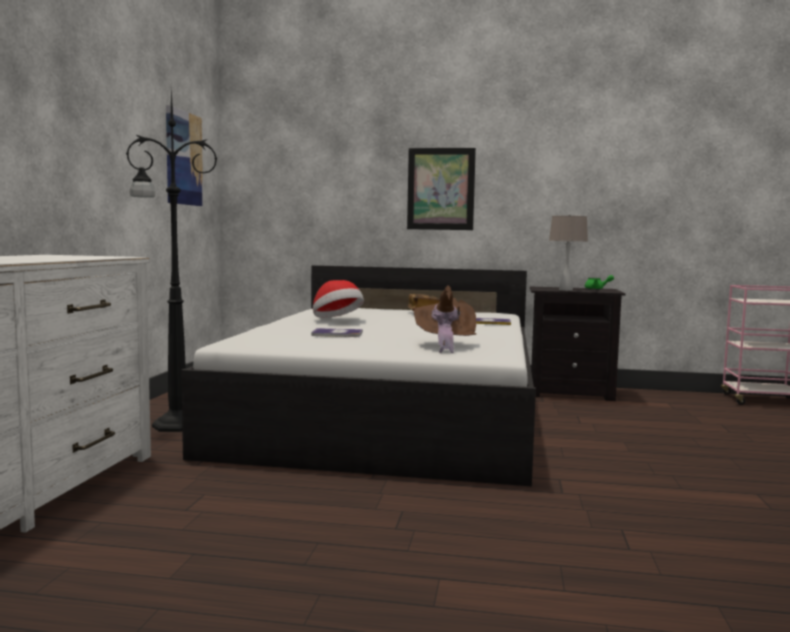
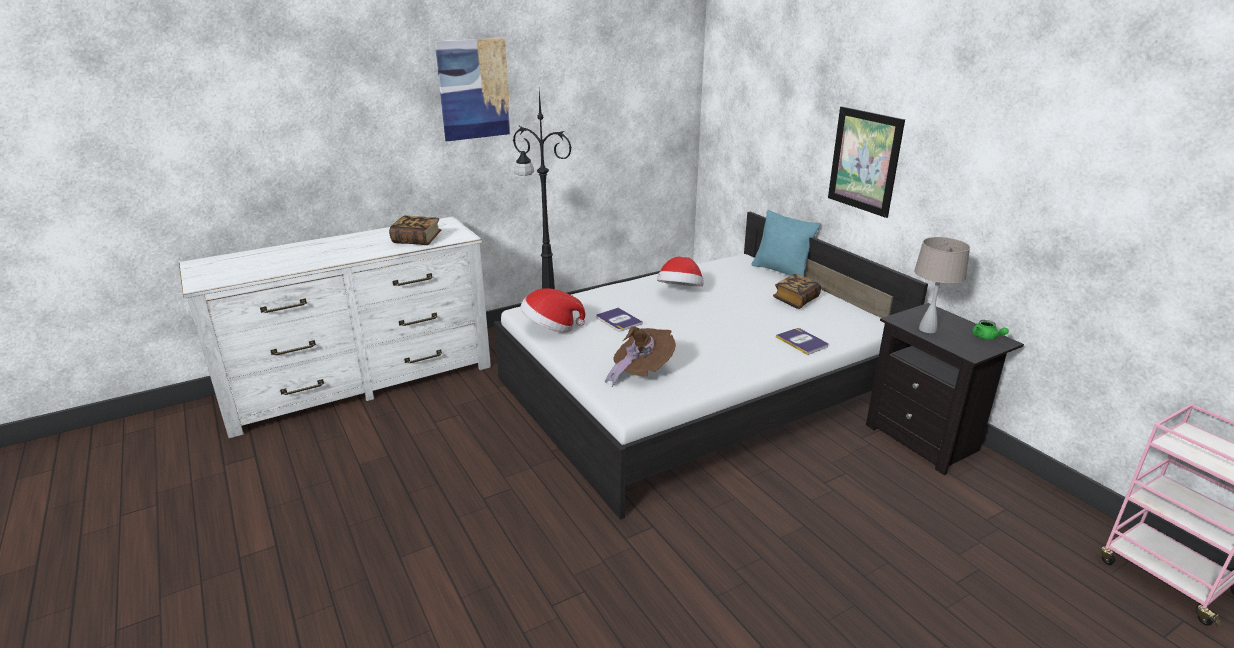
camera: 50 degrees right, 20 degrees up
picture [166,105,203,206] -> picture moved to [435,38,511,141]
none -> book [389,215,441,245]
none -> hat [521,288,585,332]
none -> turquoise pillow [751,210,821,277]

